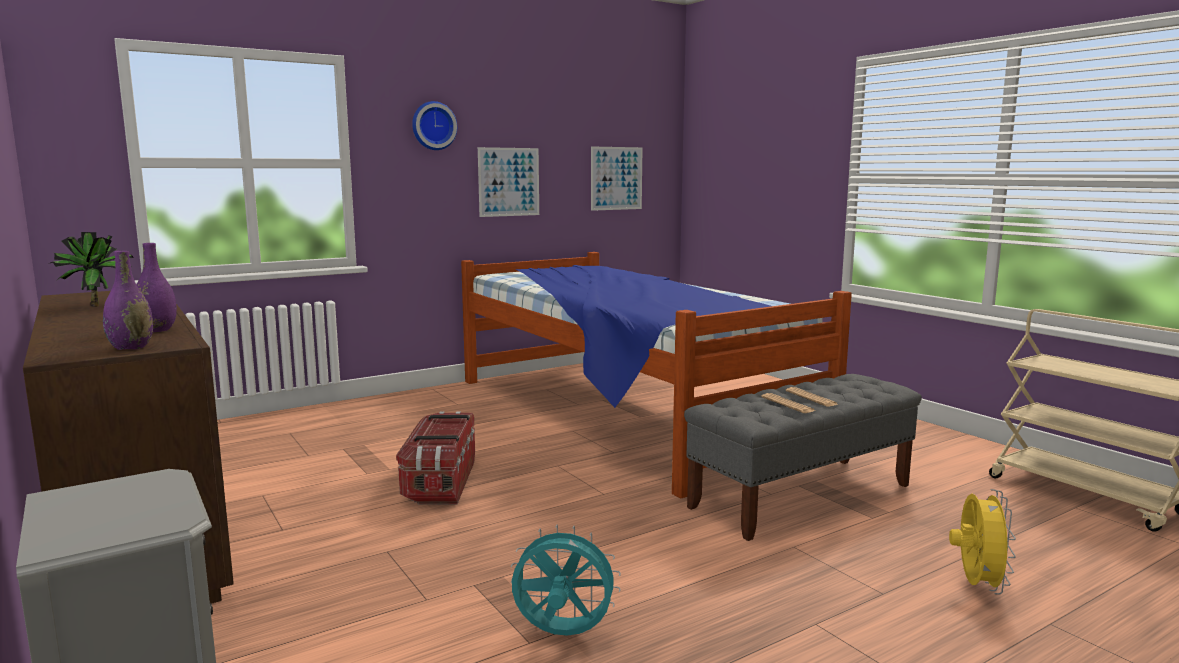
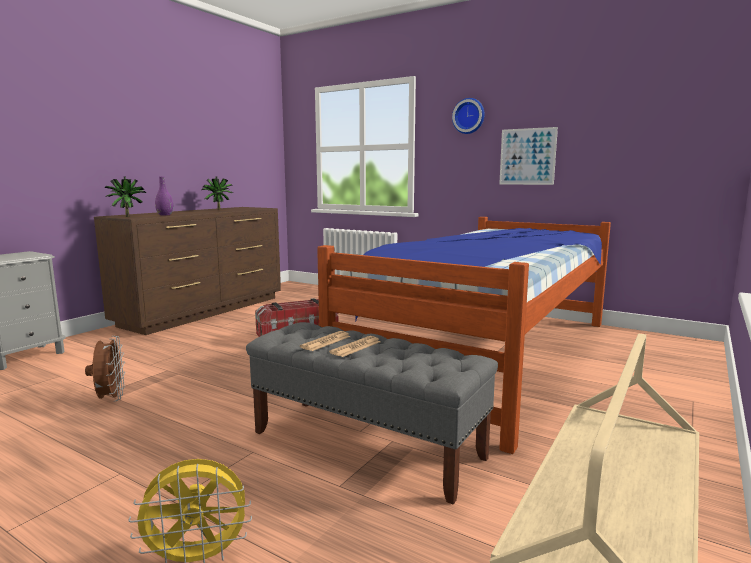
camera: 65 degrees right, 0 degrees up
purple vase [103,251,153,350] -> potted plant [105,176,146,217]
turquoise fan [510,525,621,636] -> brown fan [85,336,126,401]
picture [591,146,643,211] -> none

